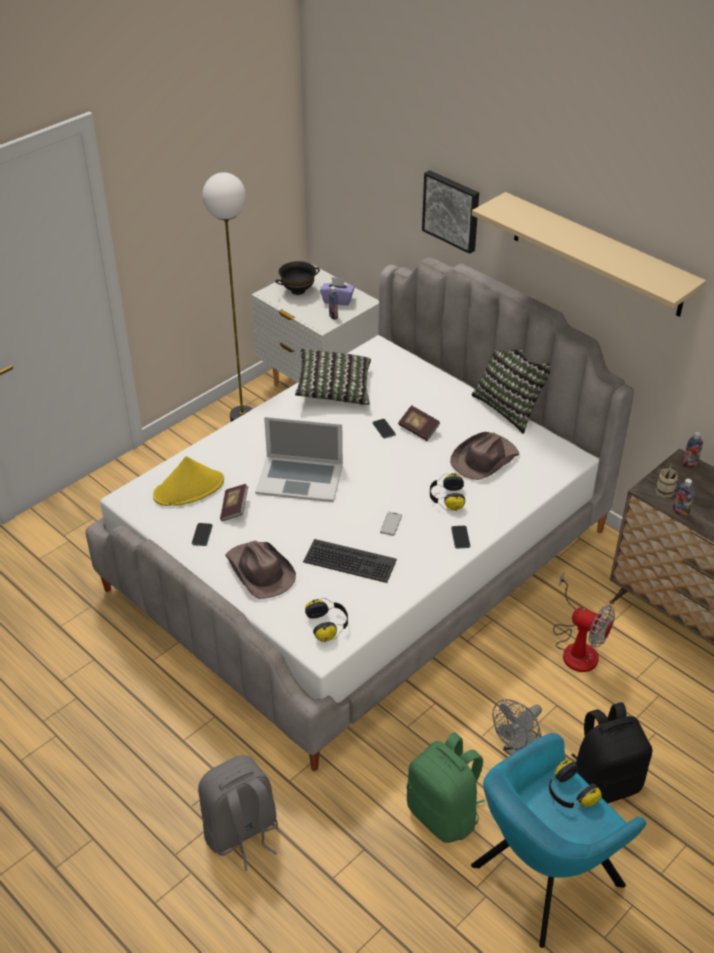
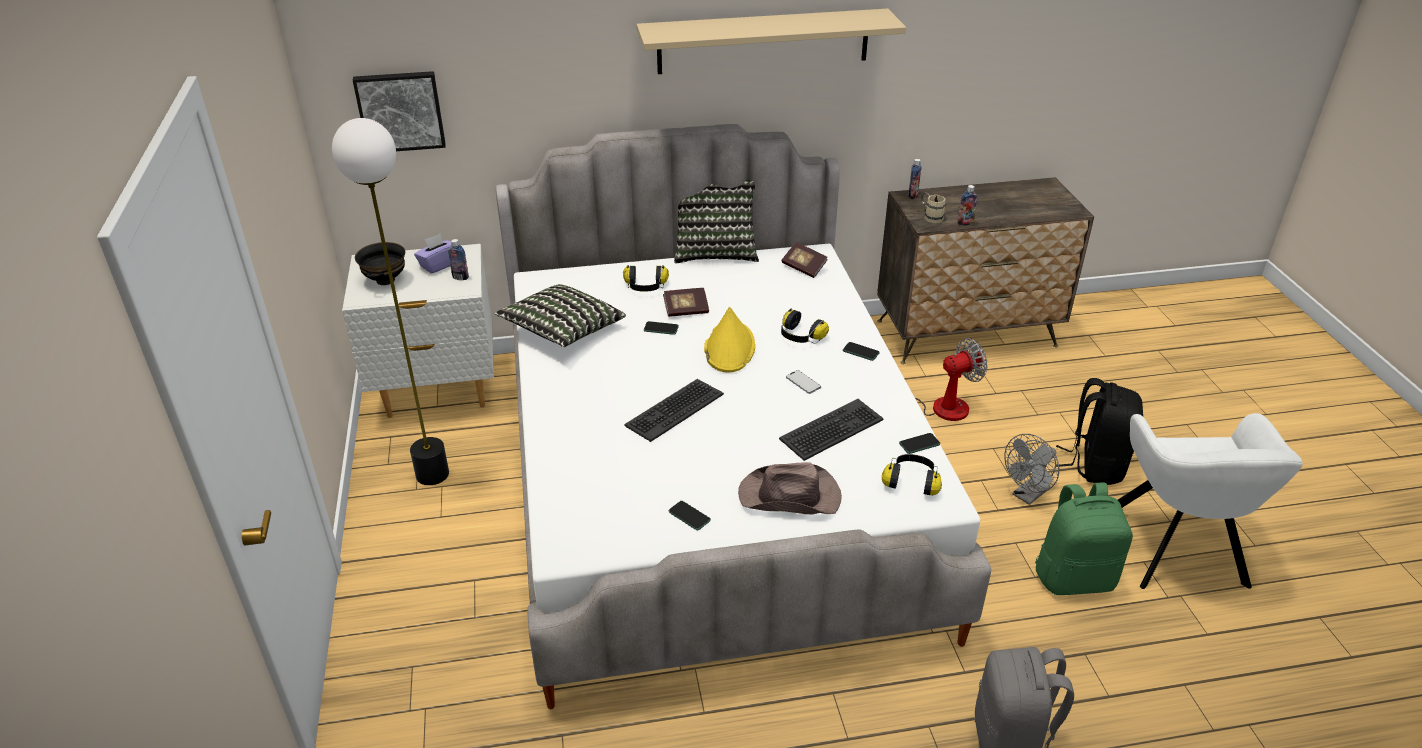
camera: 55 degrees left, 5 degrees down
yellow hat [153,456,224,506] -> yellow hat moved to [704,307,755,373]
book [220,484,248,521] -> book moved to [781,242,828,278]
laptop [255,417,343,502] -> keyboard [624,379,724,442]
picture [422,170,479,254] -> picture moved to [353,71,446,151]
brown hat [450,432,519,480] -> none
turquoise armchair [471,733,646,948] -> white armchair [1118,413,1303,589]
grey fan [492,699,542,755] -> grey fan turned 60 degrees clockwise [1005,434,1059,505]
headphones [549,760,602,809] -> headphones moved to [623,265,669,292]
none -> phone [899,433,940,454]

